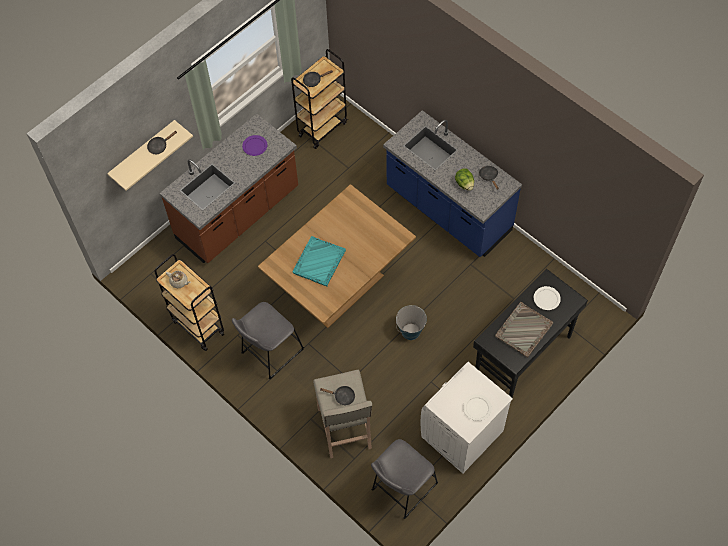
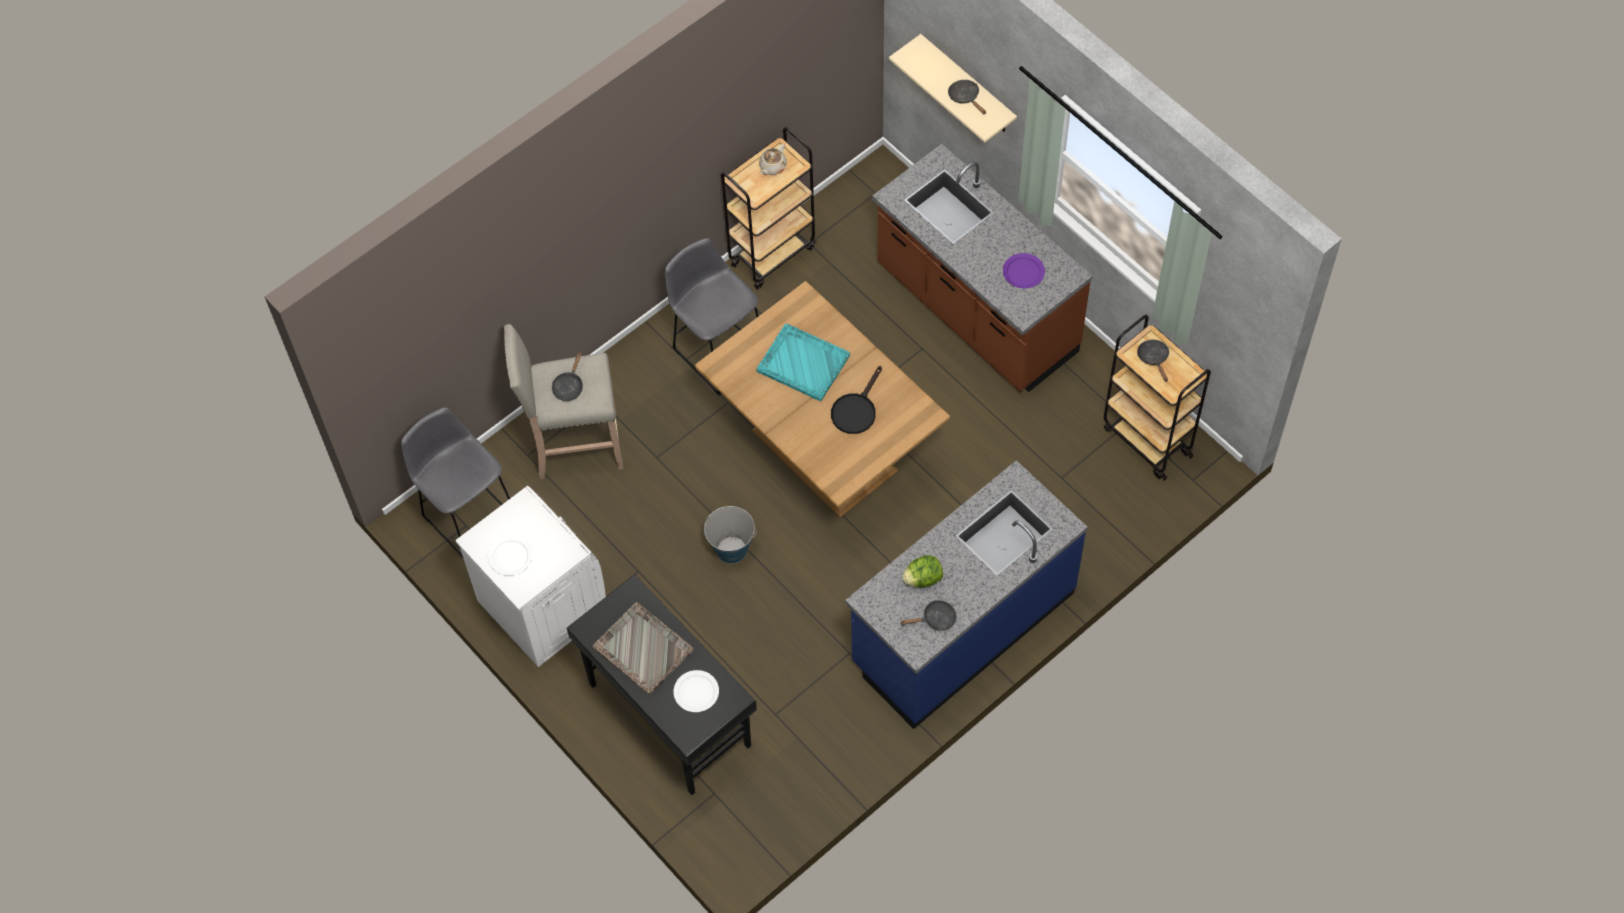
camera: 95 degrees right, 0 degrees up
none -> black frying pan [831,366,882,434]

